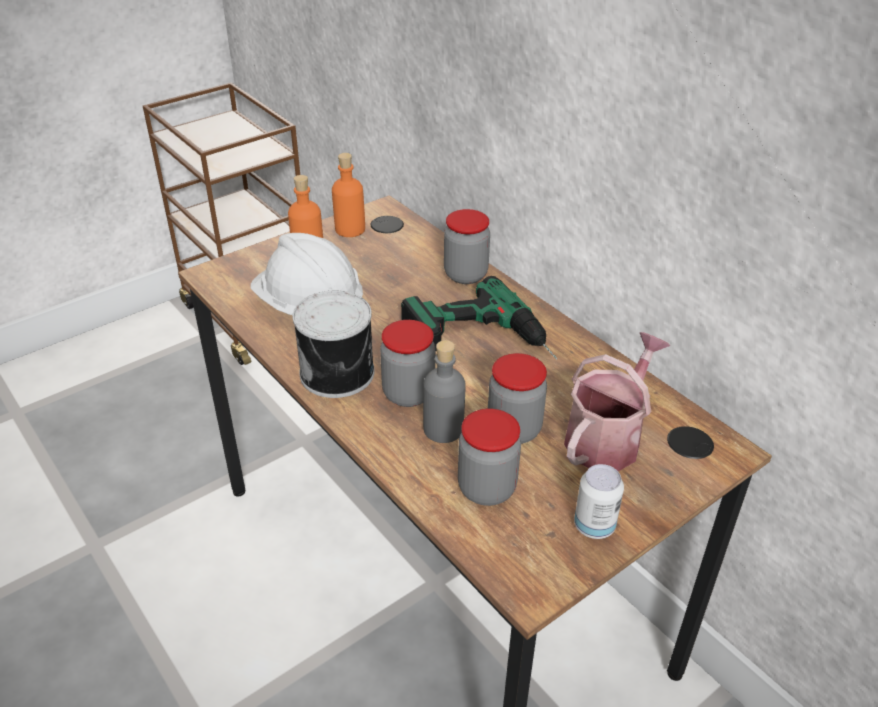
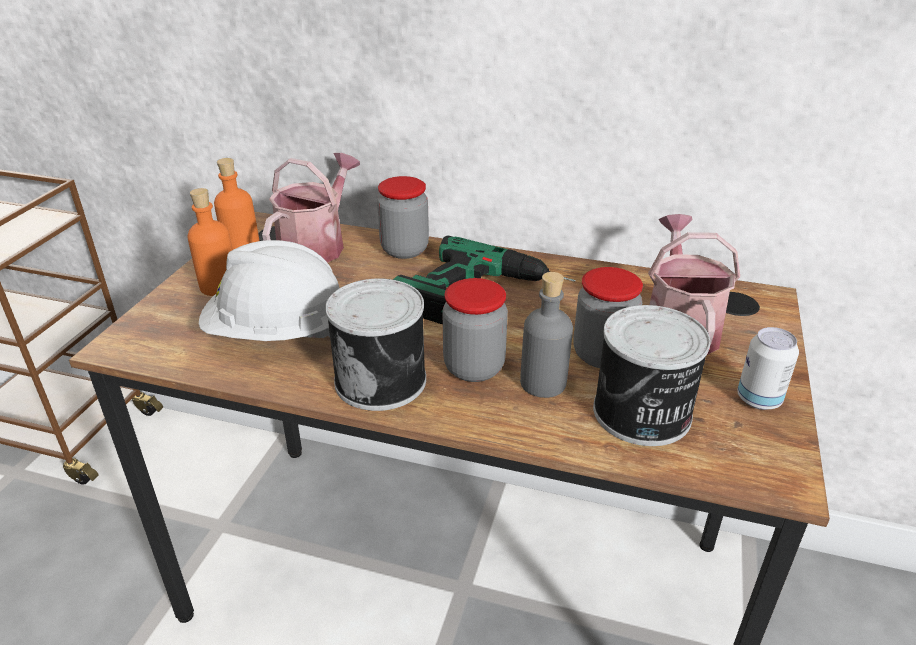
camera: 35 degrees left, 5 degrees down
jar [458,409,521,506] -> can [593,305,711,446]
none -> watering can [262,153,360,263]

